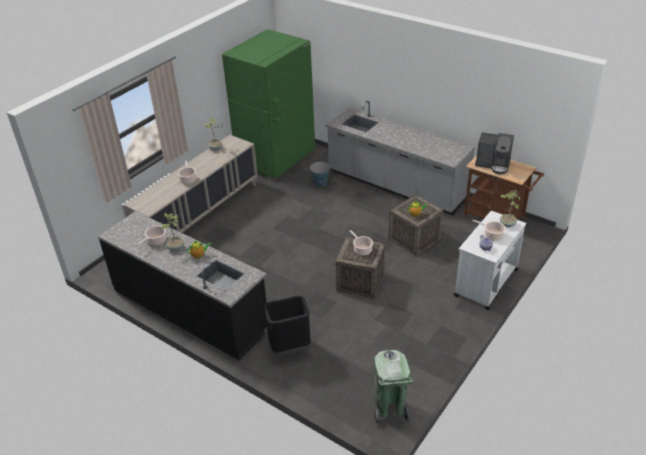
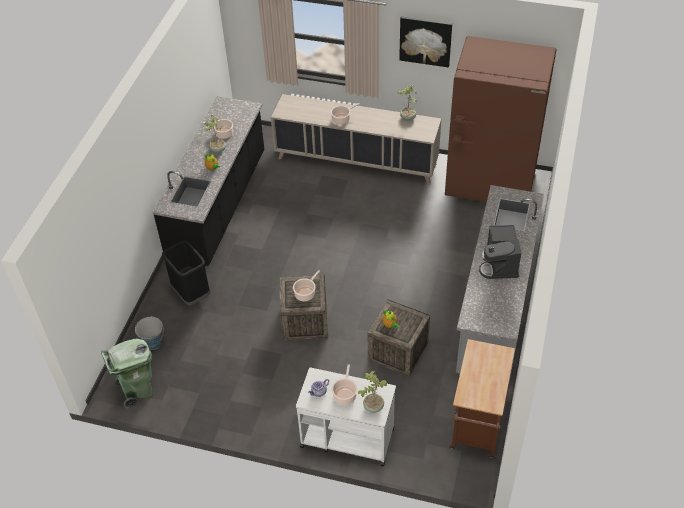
camera: 70 degrees right, 10 degrees up
green fridge [222,29,315,179] -> brown fridge [445,36,556,202]
bucket [310,162,331,187] -> bucket moved to [135,316,165,350]
coffee machine [475,132,514,175] -> coffee machine moved to [479,225,521,279]
none -> picture [399,16,452,67]

